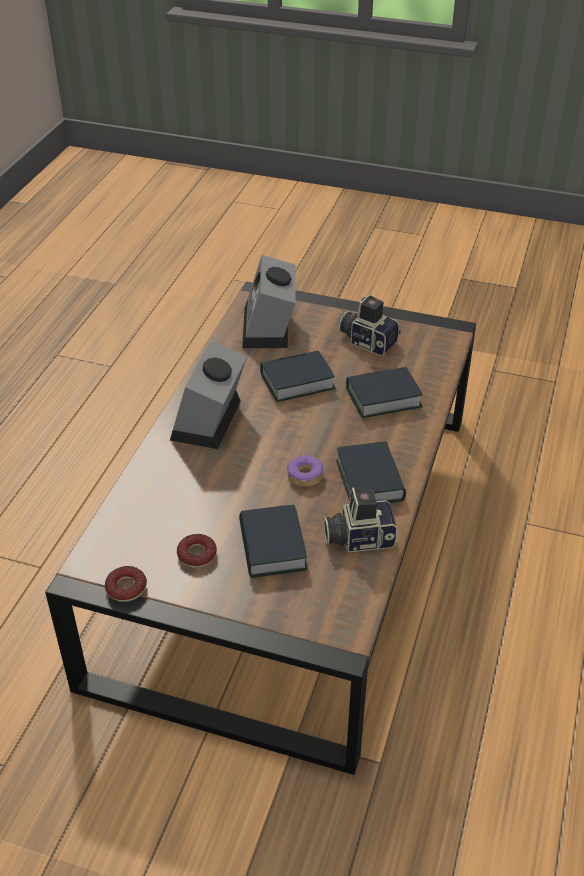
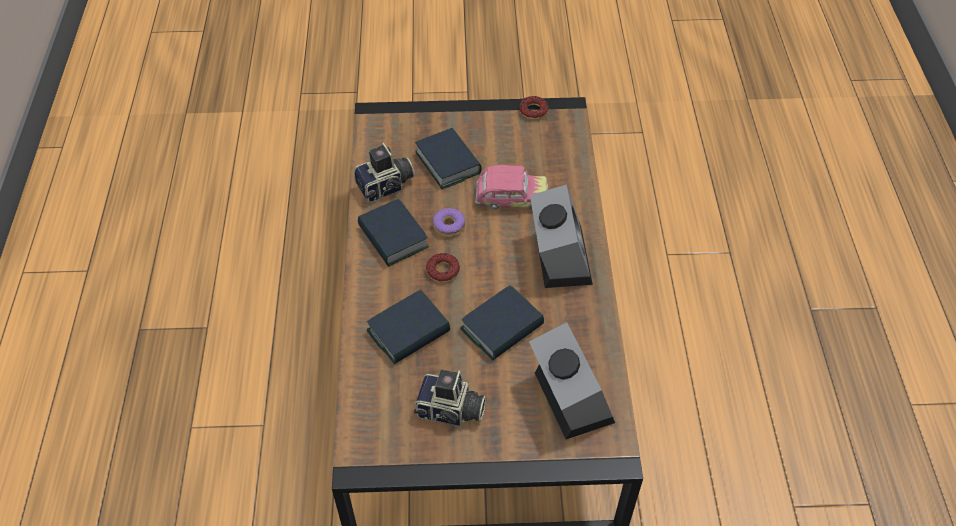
camera: 160 degrees right, 10 degrees up
donut [177,534,217,568] -> donut moved to [426,253,460,282]
none -> toy car [475,165,548,210]

